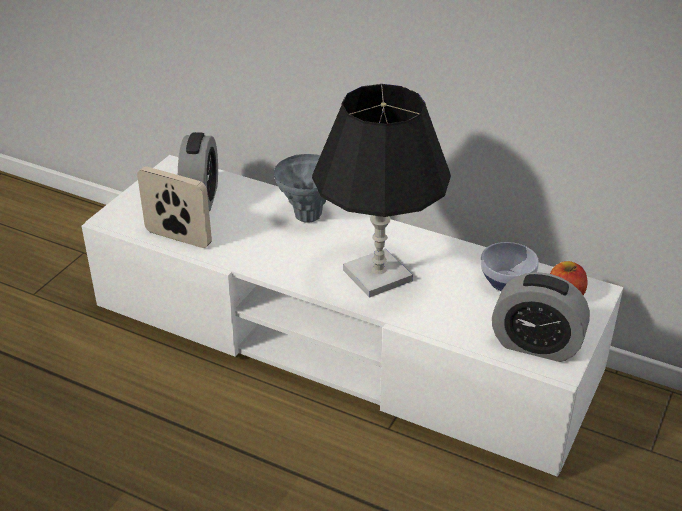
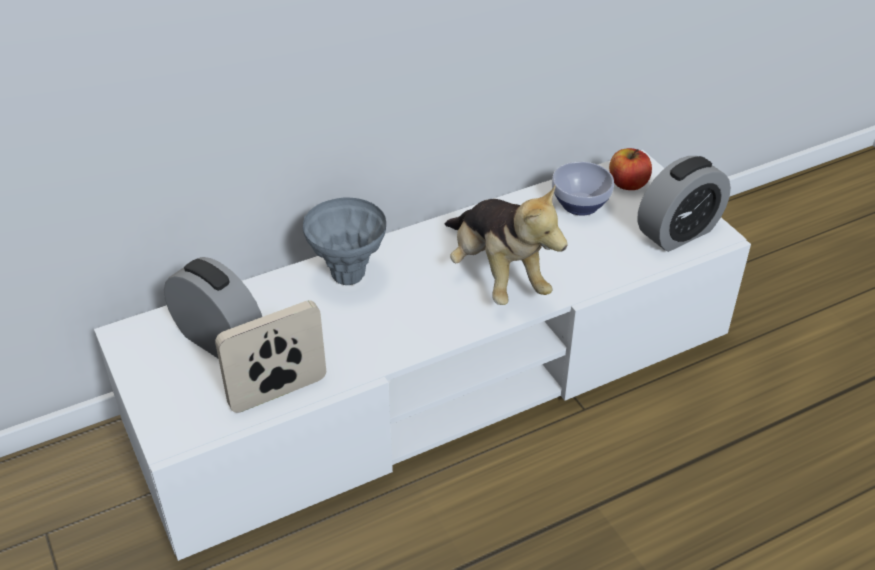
camera: 55 degrees left, 5 degrees up
black table lamp [312,84,451,298] -> plush toy [445,185,568,305]

